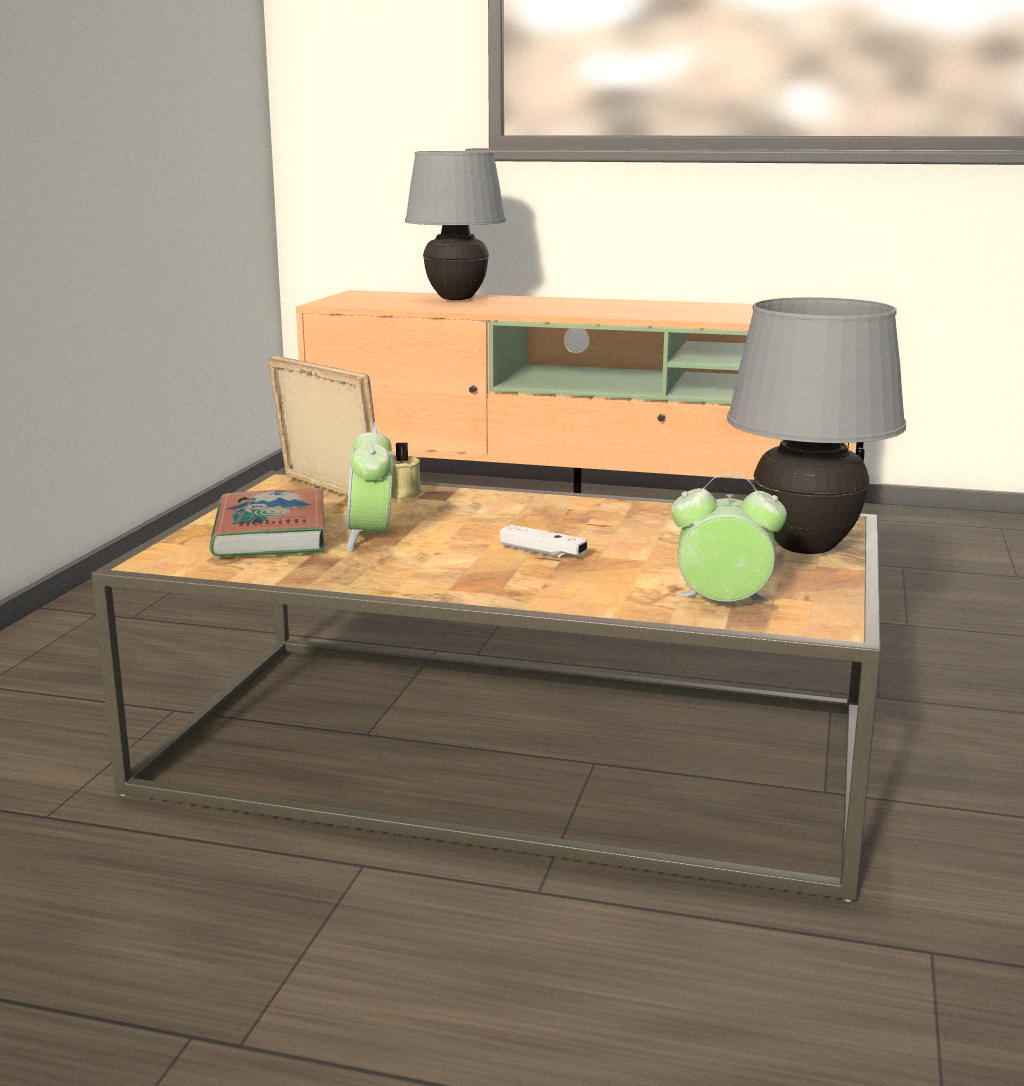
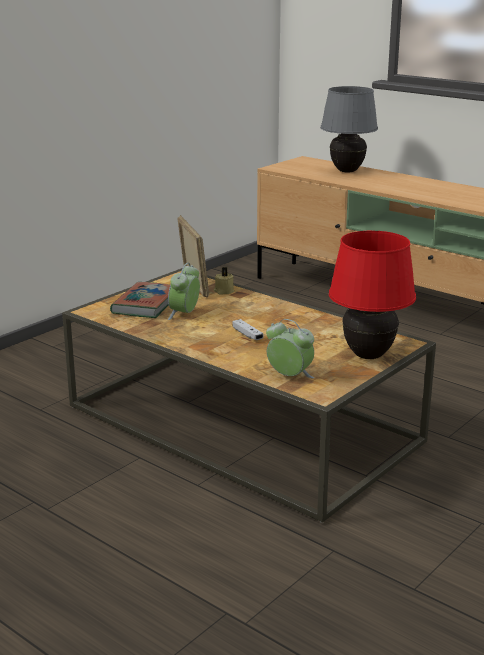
camera: 25 degrees right, 5 degrees up
grey table lamp [727,297,906,554] -> red table lamp [329,231,416,359]

